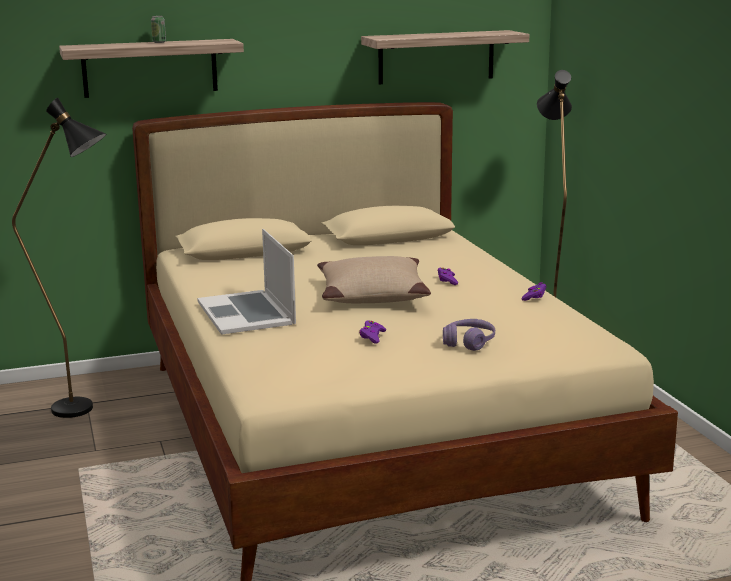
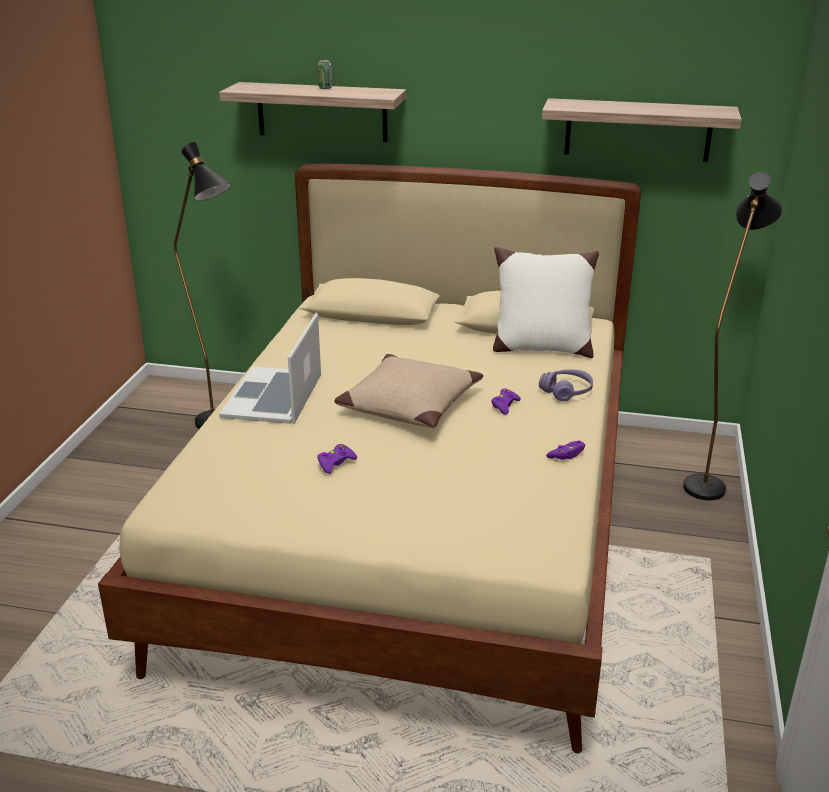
camera: 30 degrees right, 10 degrees up
purple headphones [443,319,495,351] -> purple headphones moved to [539,369,593,402]
none -> white pillow [493,247,599,358]

